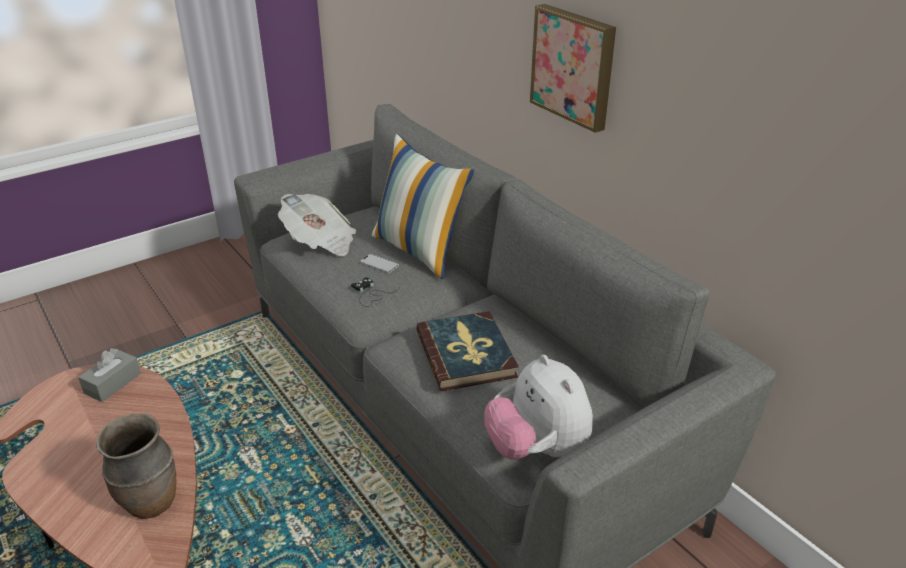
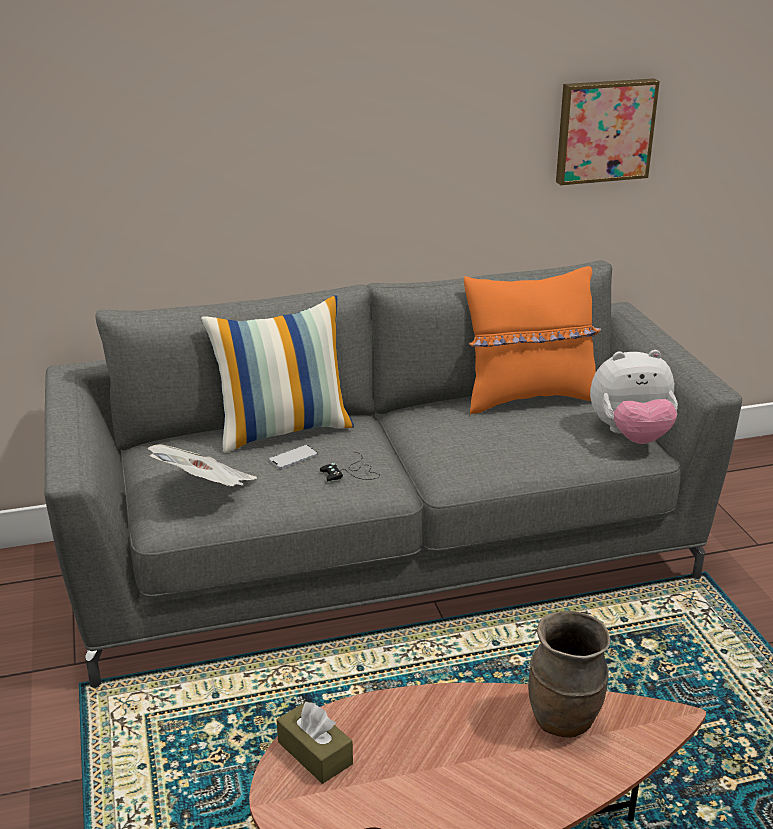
camera: 70 degrees left, 5 degrees down
grey tissue box [78,348,141,402] -> brown tissue box [277,701,353,784]
book [416,311,519,391] -> none
picture [530,4,616,133] -> picture moved to [556,78,660,185]
none -> orange pillow [464,266,601,414]

